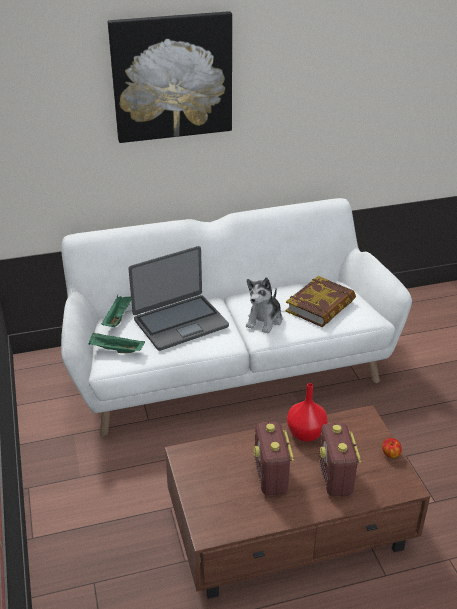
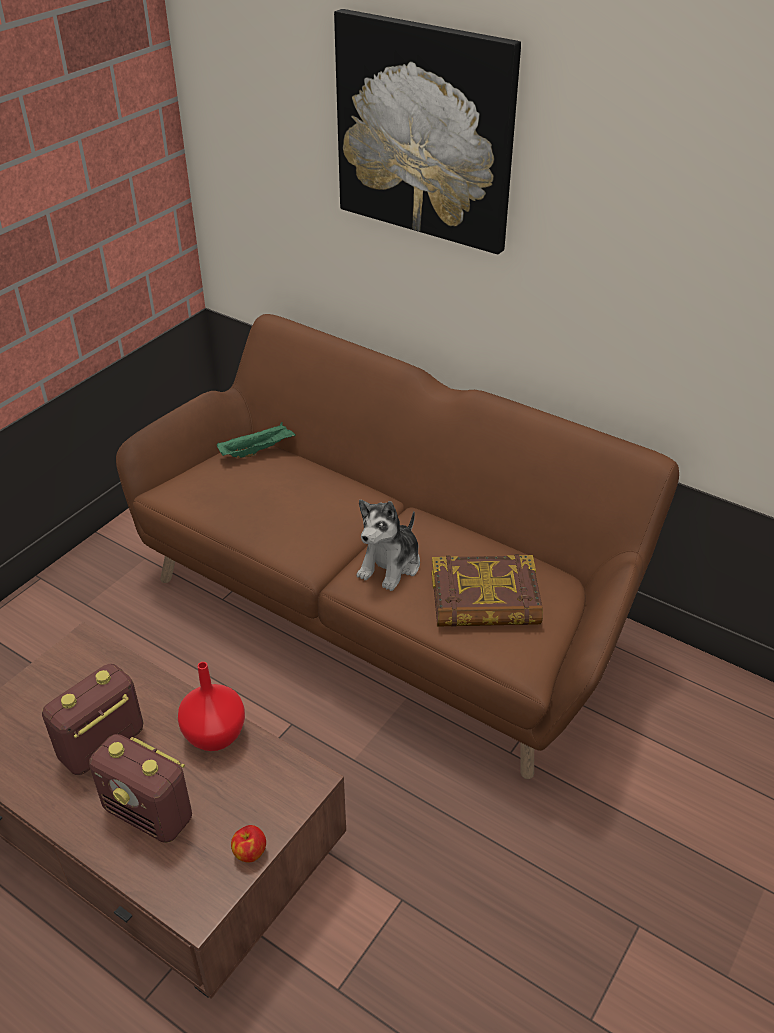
camera: 50 degrees right, 5 degrees up
white sofa [61,198,412,436] -> brown sofa [116,314,679,779]
green tray [89,333,145,353] -> none
laptop [128,246,229,351] -> none
plush toy [246,278,282,334] -> plush toy turned 45 degrees counterclockwise [357,500,420,591]
radio [318,423,361,497] -> radio turned 105 degrees counterclockwise [89,734,192,843]

